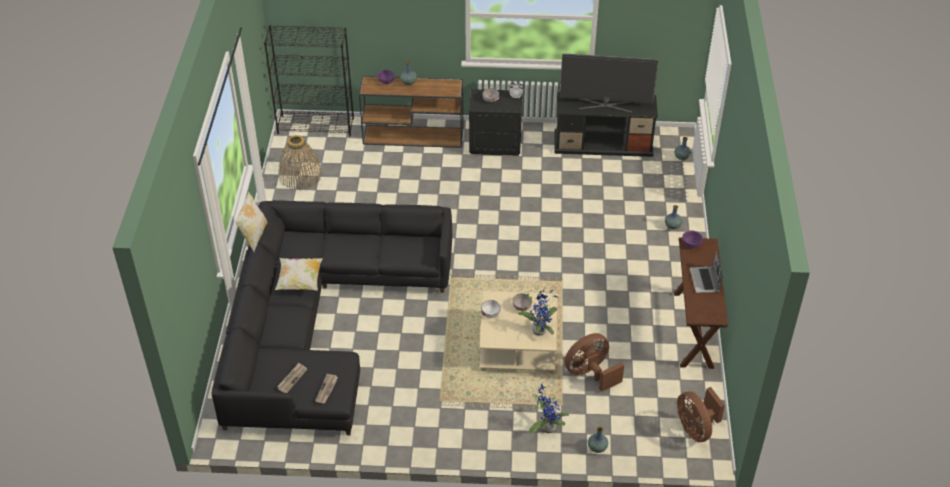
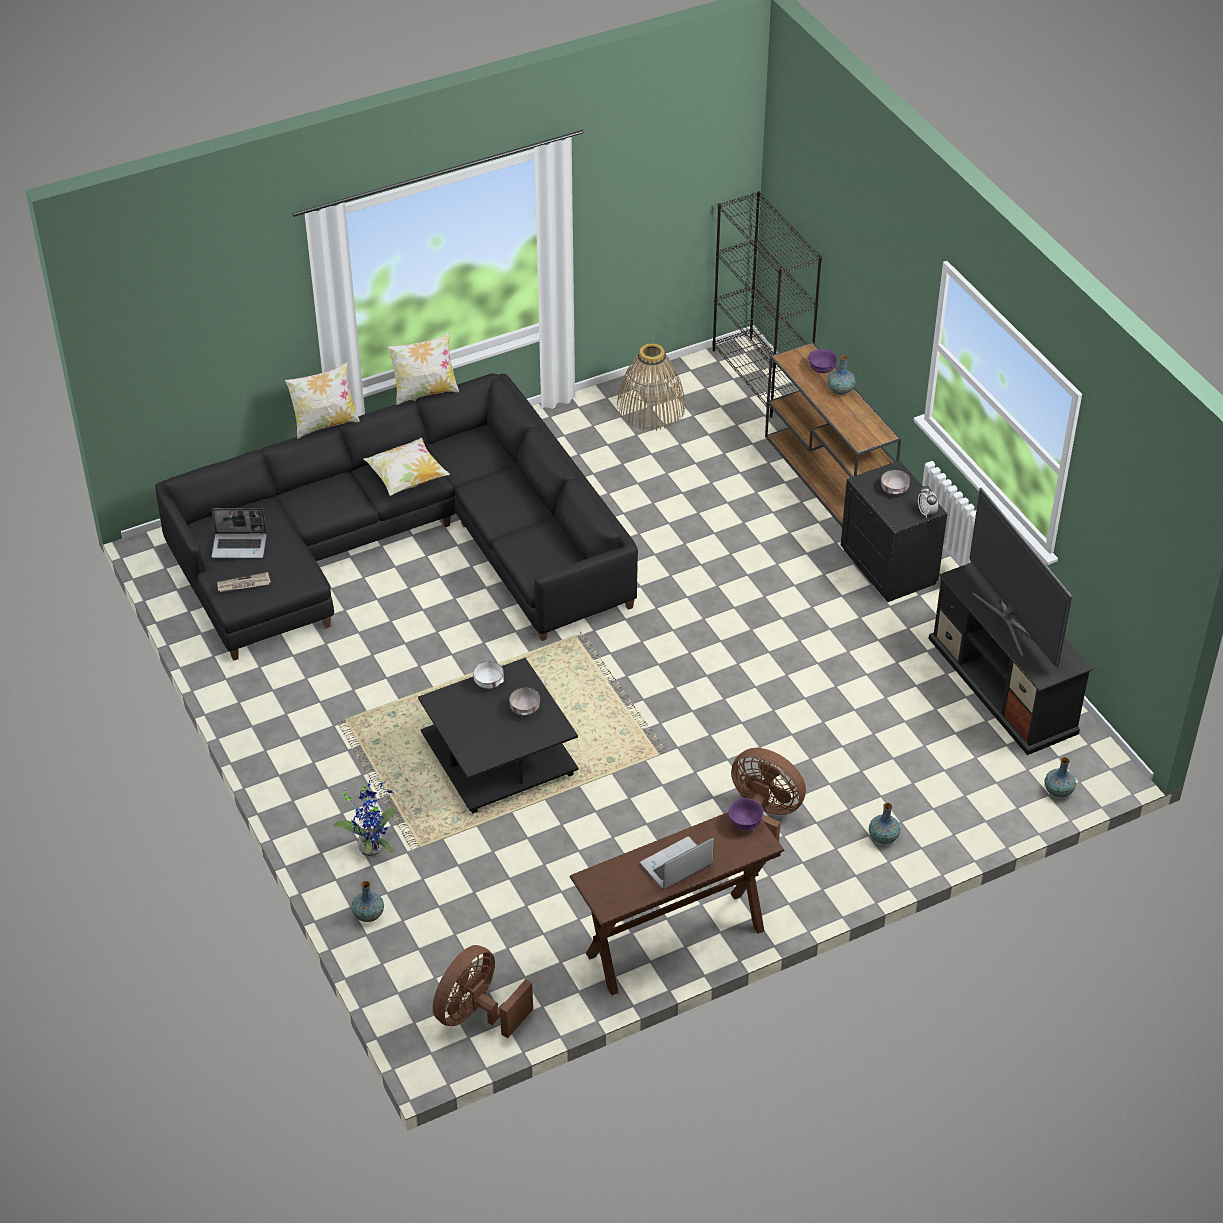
camera: 60 degrees right, 0 degrees up
newspaper [277,363,307,393] -> laptop [211,508,267,558]
beige coffee table [479,291,557,373] -> black coffee table [418,658,578,813]
potted plant [518,288,558,336] -> none
brown fan [564,333,624,392] -> brown fan moved to [731,748,806,842]
none -> pillow [285,362,360,439]

